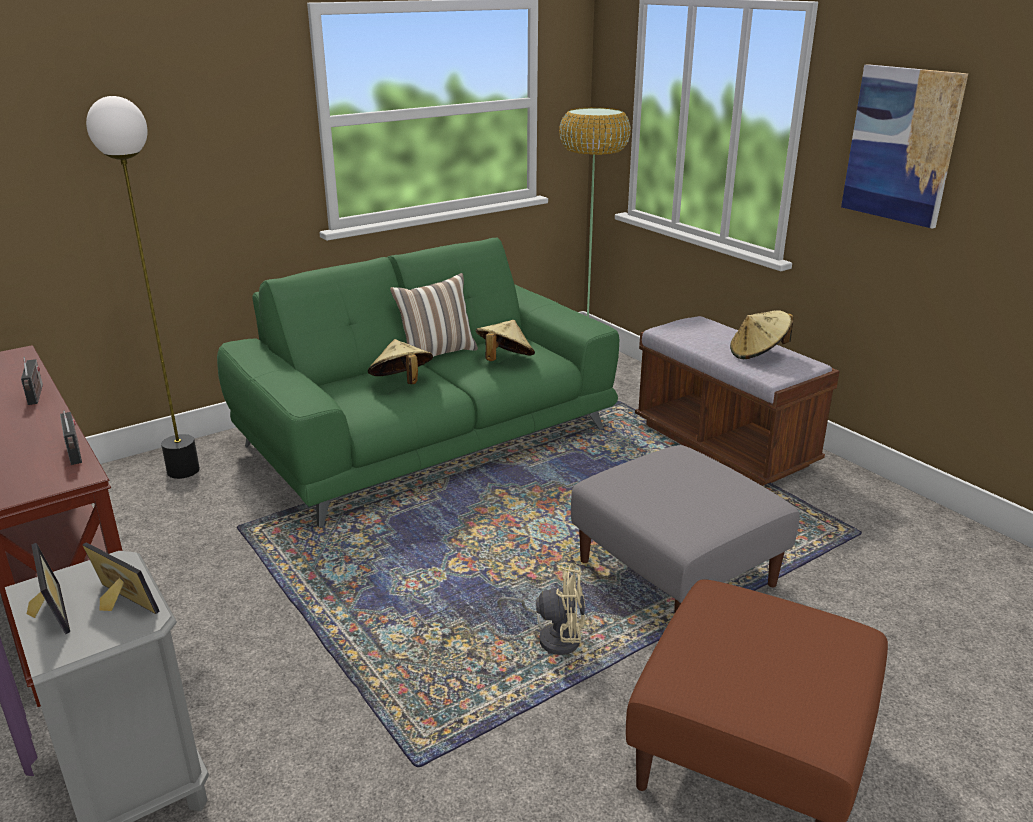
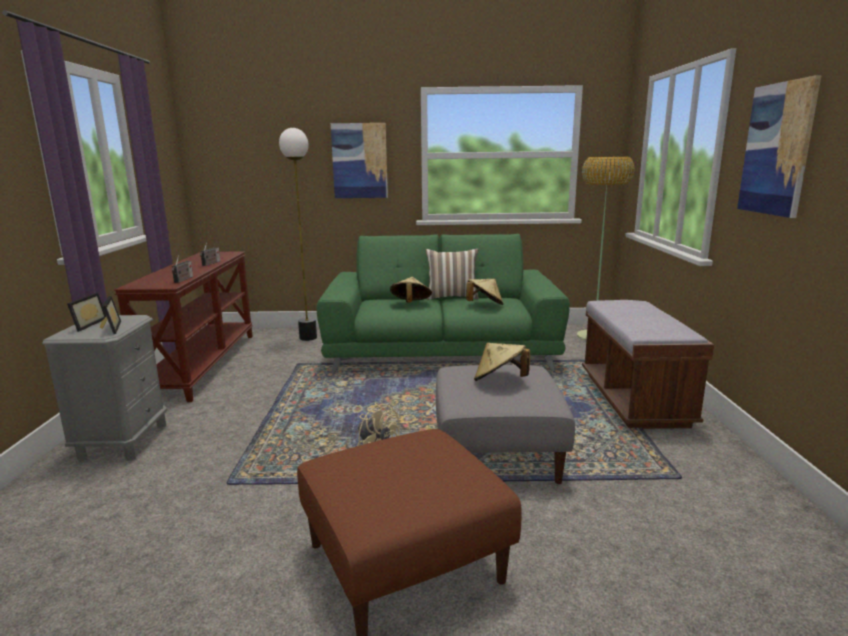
camera: 35 degrees right, 10 degrees down
beige hat [730,310,793,360] -> beige hat moved to [474,343,530,381]
none -> picture [331,123,388,198]

